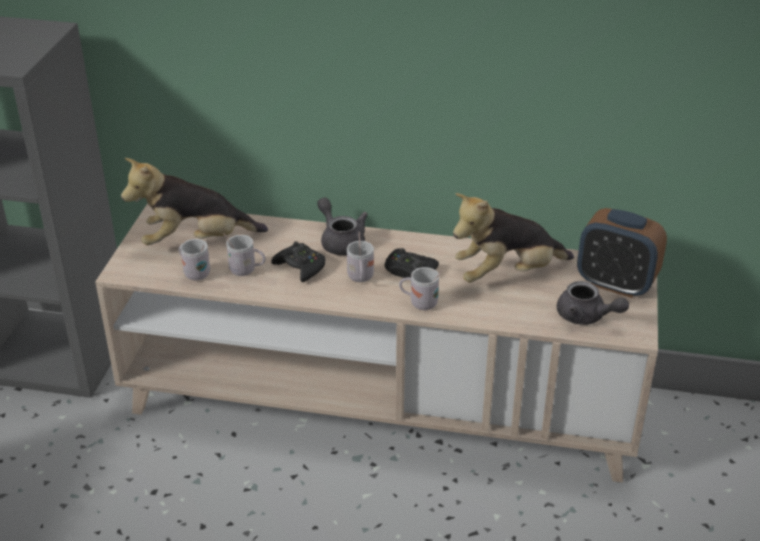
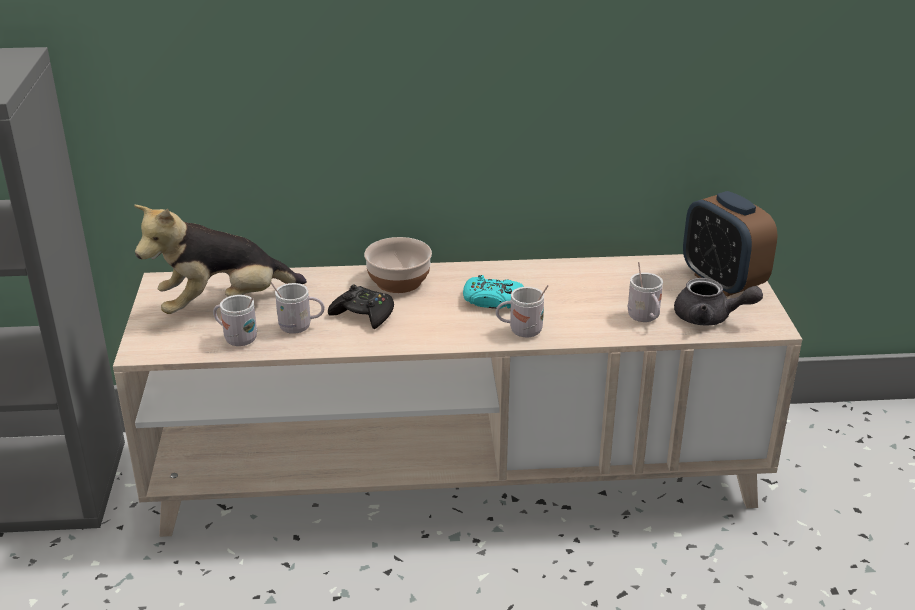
camera: 15 degrees left, 5 degrees down
grey teapot [317,197,368,255] -> bowl [364,237,432,293]
white mug [347,232,374,282] -> white mug moved to [628,262,663,322]
black game controller [384,248,439,278] -> turquoise game controller [463,275,524,309]
plush toy [453,193,574,282] -> none
alarm clock [577,208,667,298] -> alarm clock turned 45 degrees clockwise [683,191,778,297]

